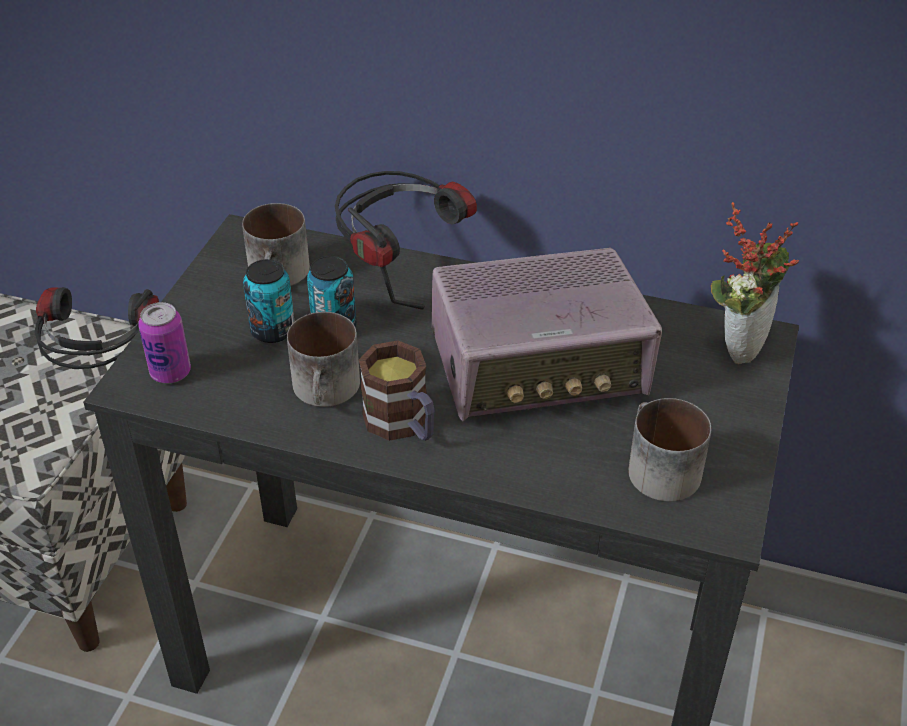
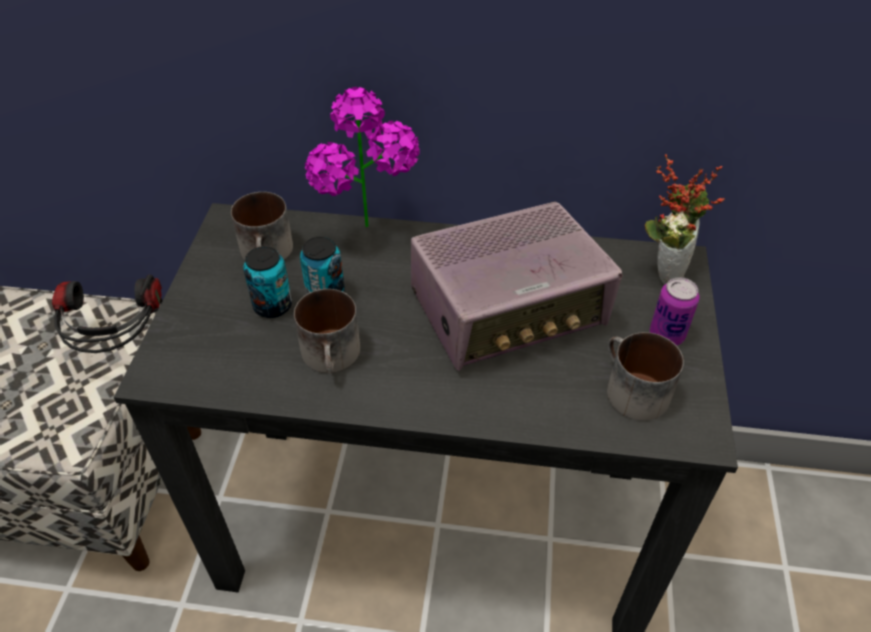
camera: 10 degrees left, 5 degrees up
can [138,302,191,383] -> can moved to [650,277,699,346]
headphones [335,171,477,309] -> potted plant [305,87,420,227]
mug [359,340,435,441] -> none

